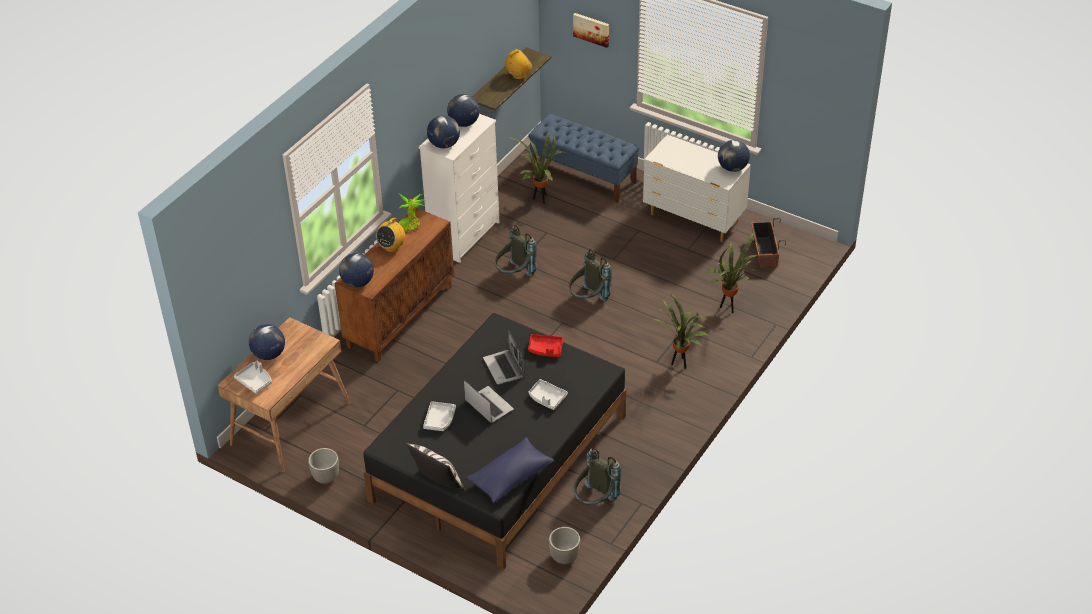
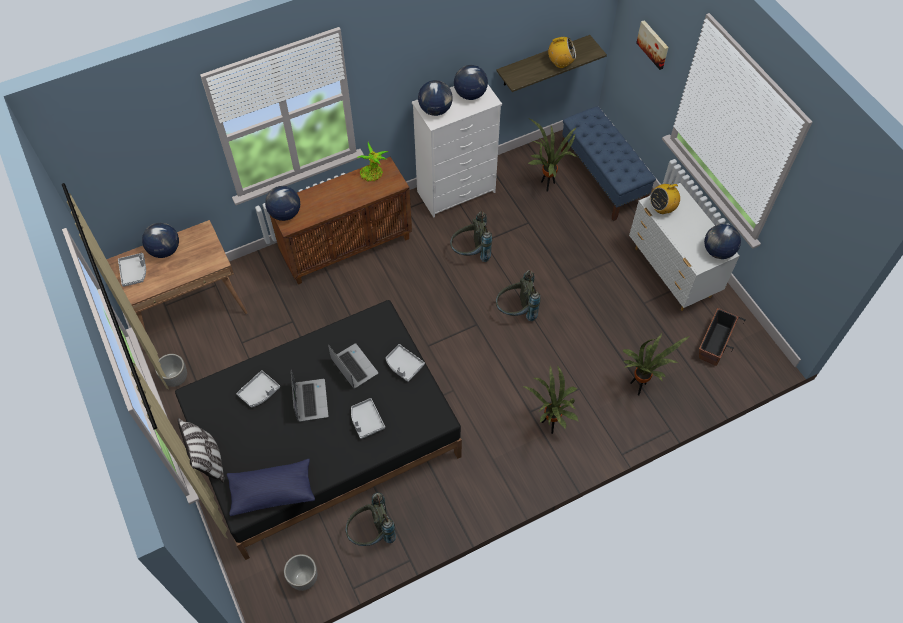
camera: 30 degrees right, 15 degrees up
radio [376,217,405,252] -> radio moved to [650,179,680,214]
laptop [483,331,524,385] -> laptop turned 135 degrees clockwise [328,343,378,389]
red tray [528,334,563,357] -> grey tray [386,344,425,382]

